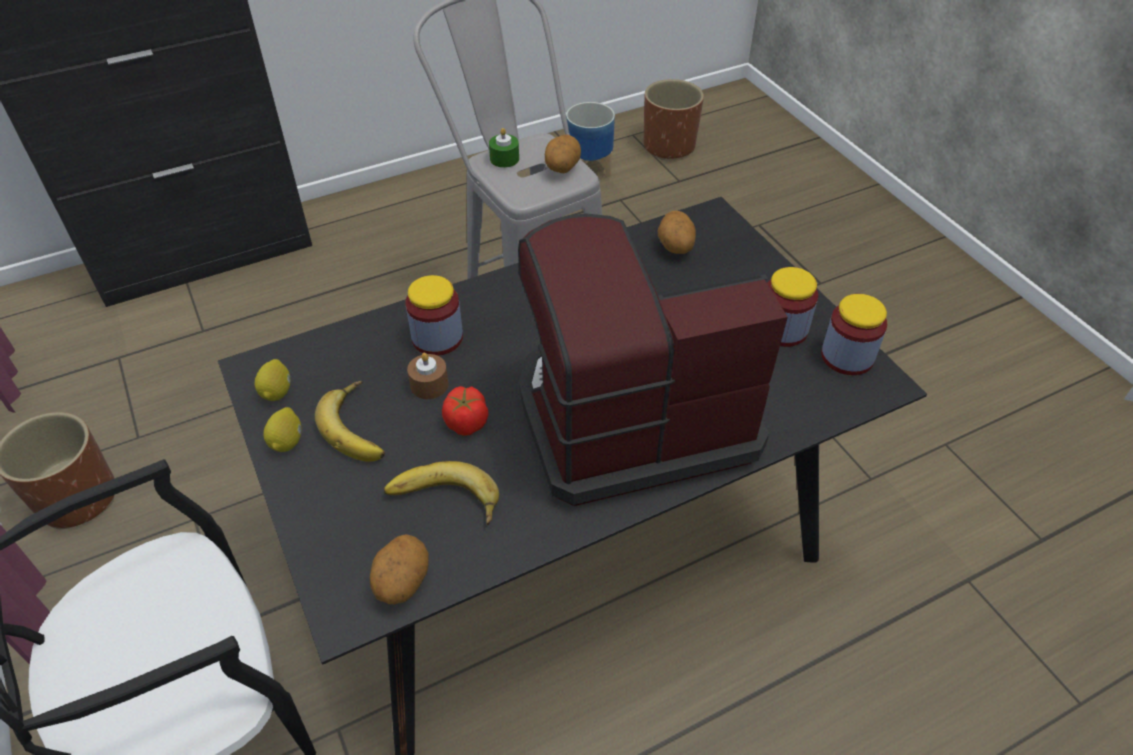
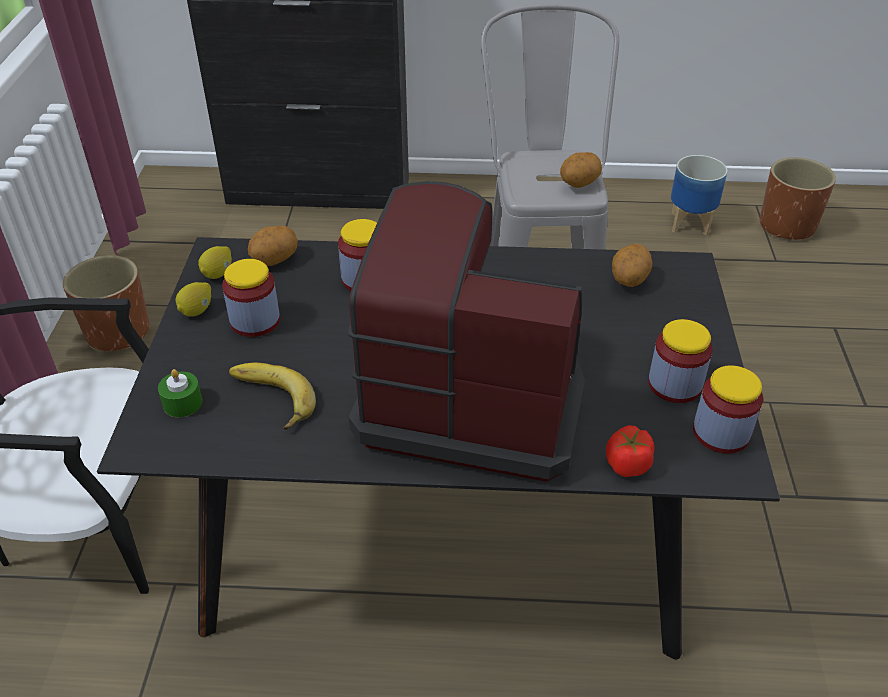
camera: 30 degrees right, 5 degrees down
banana [315,381,385,462] -> jar [222,259,280,337]
potato [370,534,429,604] -> potato moved to [248,226,298,266]
brown candle [407,353,449,399] -> none
tomato [442,386,489,436] -> tomato moved to [606,425,655,477]
green candle [489,128,519,168] -> green candle moved to [158,369,203,417]

